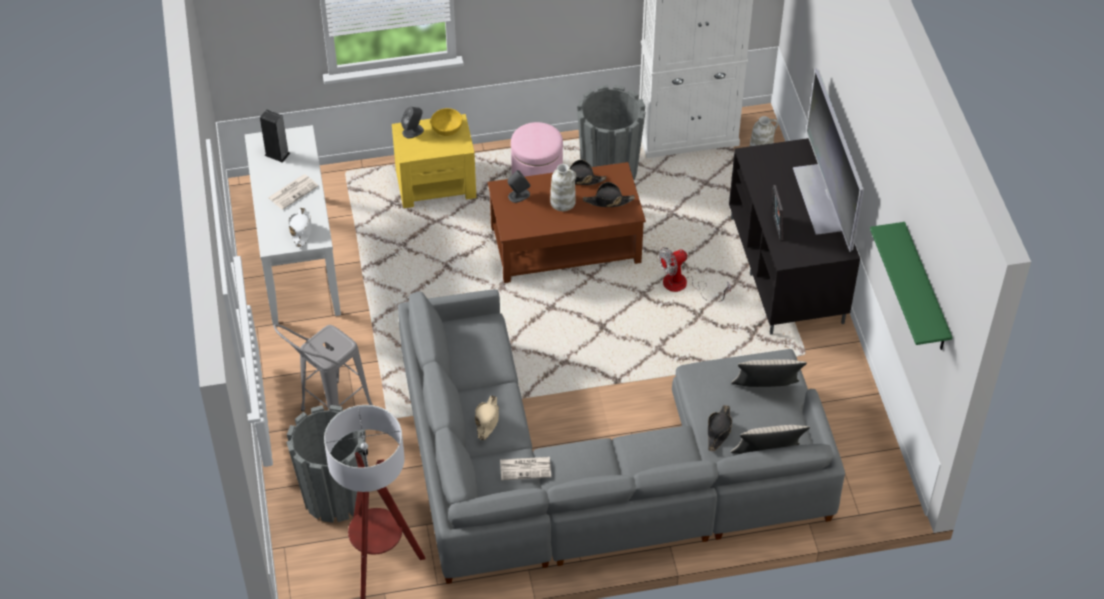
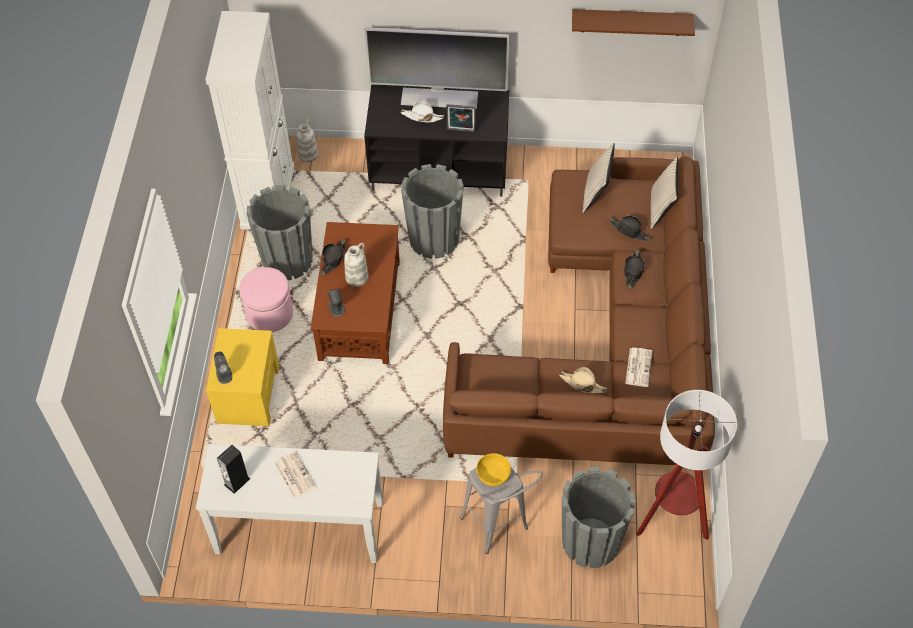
camera: 75 degrees left, 5 degrees up
white hat [289,208,311,247] -> white hat moved to [401,100,445,123]
grey sofa [398,290,845,584] -> brown sofa [443,156,715,465]
yellow bowl [430,108,463,136] -> yellow bowl moved to [476,453,511,486]
black hat [583,182,635,207] -> black hat moved to [624,250,645,289]
fan [659,247,731,302] -> grey planter [401,164,464,259]
green shelf [870,222,952,350] -> brown shelf [572,9,695,36]

